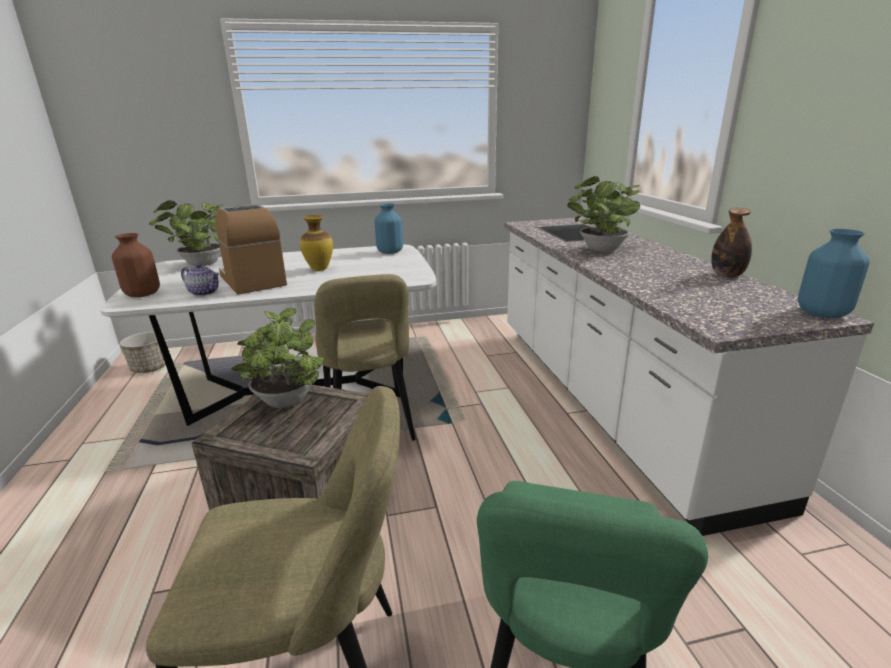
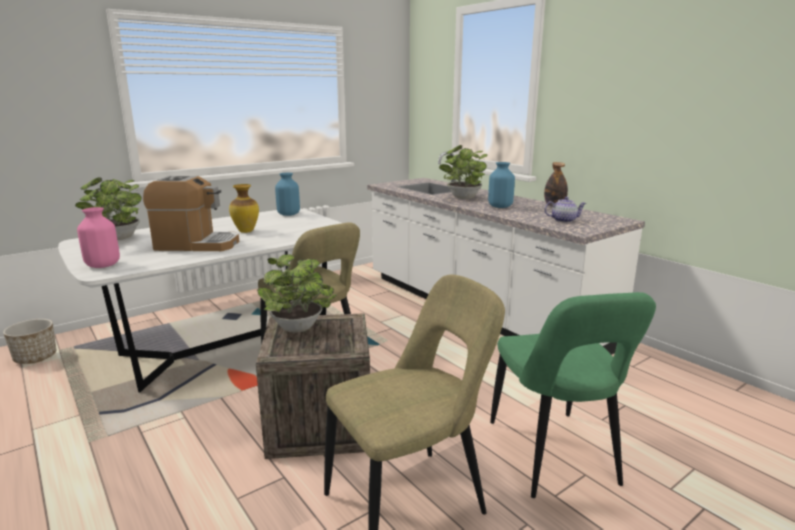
camera: 25 degrees left, 5 degrees down
brown vase [112,233,160,297] -> pink vase [77,207,120,268]
teapot [181,264,220,296] -> teapot moved to [544,197,587,223]
coffee machine [216,204,287,295] -> coffee machine turned 150 degrees clockwise [143,176,239,251]
blue vase [798,229,870,318] -> blue vase moved to [488,162,515,208]

